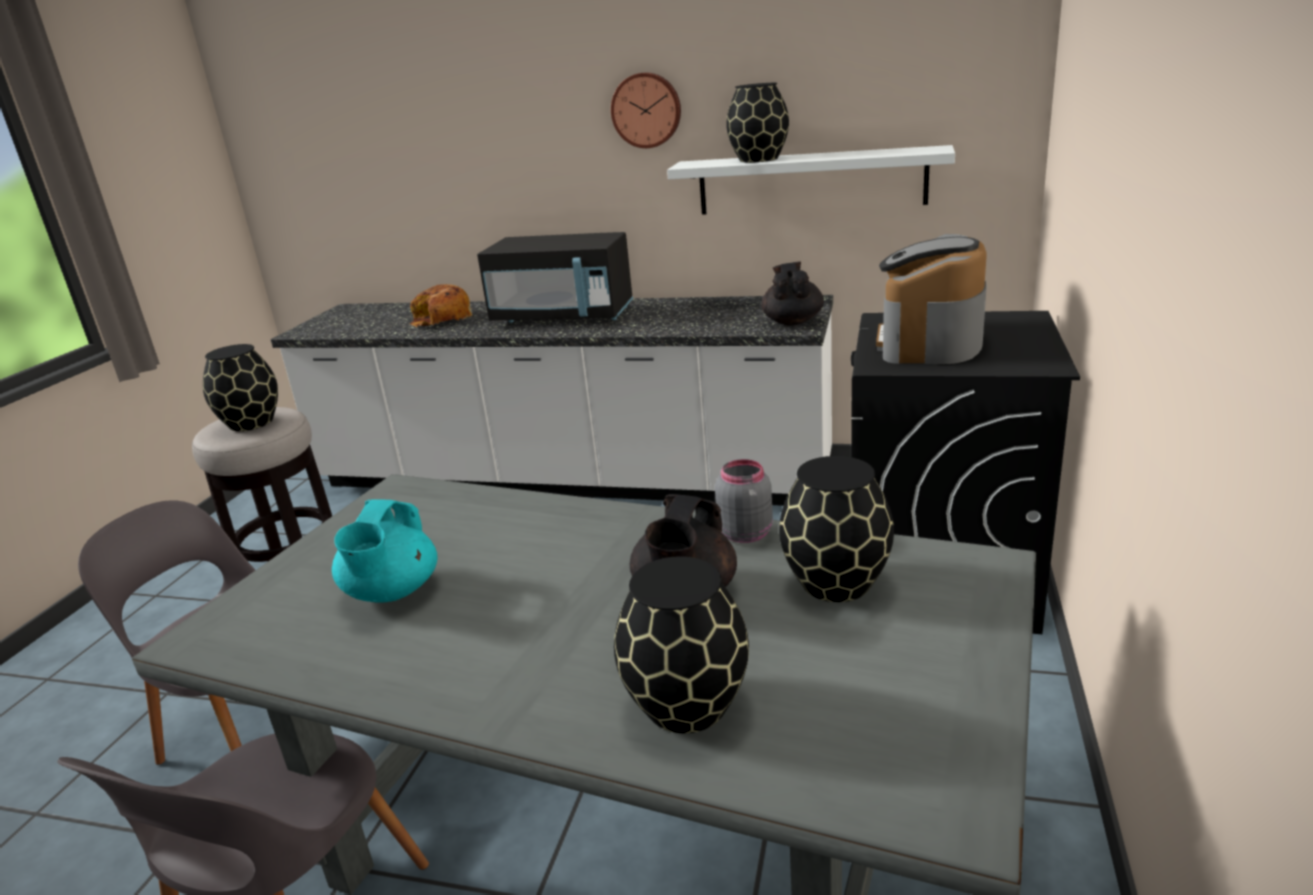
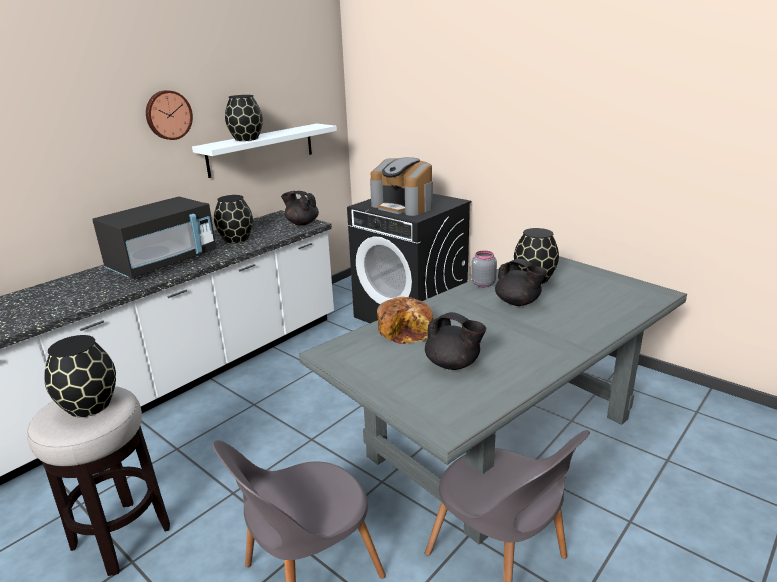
camera: 65 degrees left, 0 degrees up
turquoise teapot [332,499,438,603] -> black teapot [425,312,487,370]
bread [410,284,472,327] -> bread moved to [377,297,433,344]
black vase [614,556,749,733] -> black vase moved to [214,195,253,243]

